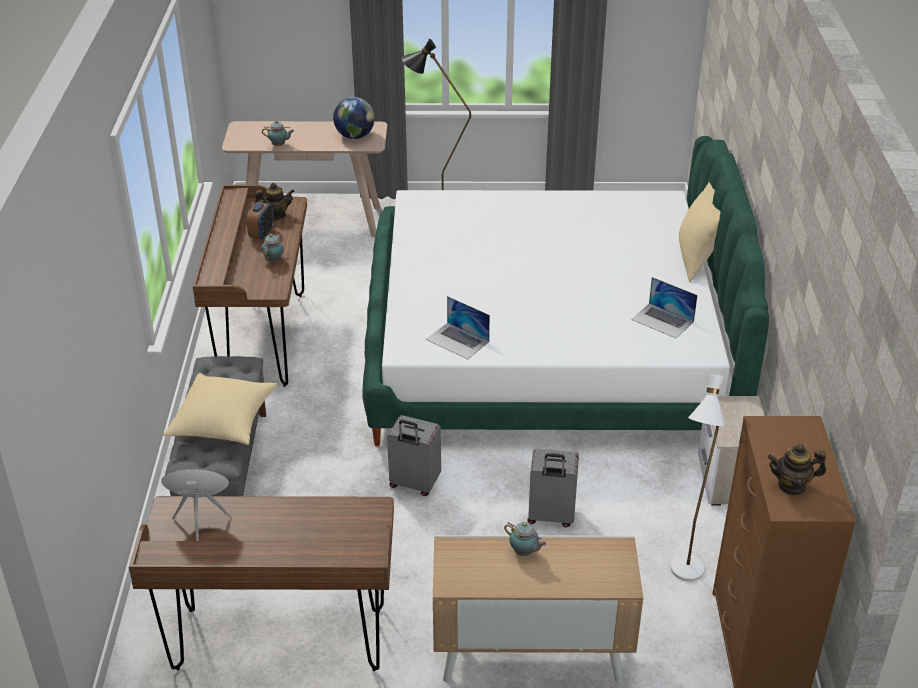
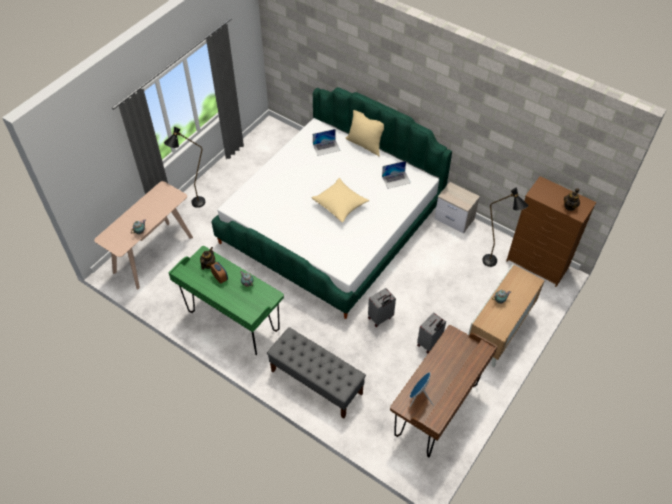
camera: 55 degrees left, 15 degrees up
beige pillow [163,373,277,445] -> beige pillow moved to [312,178,369,223]
brown desk [193,185,307,387] -> green desk [168,246,284,355]
globe [333,97,375,139] -> none
laptop [426,296,490,359] -> laptop moved to [313,129,340,156]
grey suitcase [527,449,579,527] -> grey suitcase moved to [417,312,446,353]
white floor lamp [670,374,725,582] -> black floor lamp [482,187,529,267]

